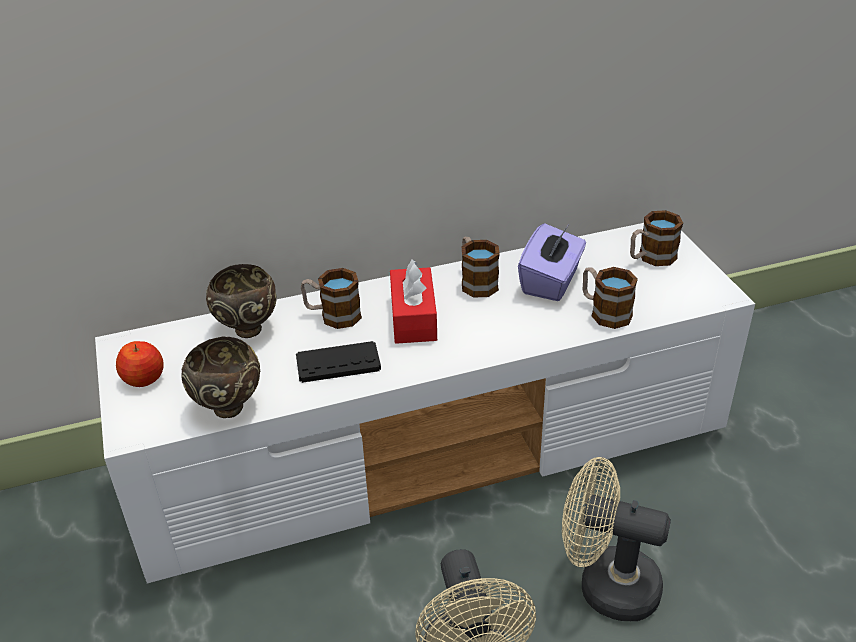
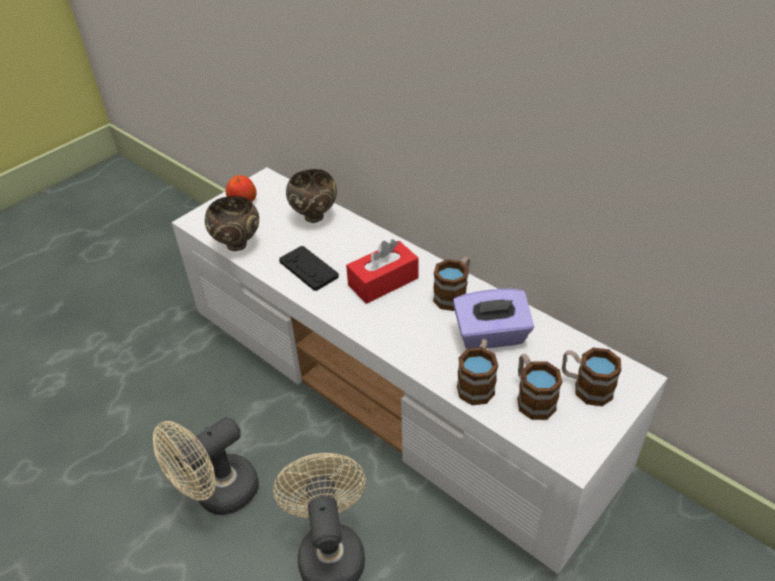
camera: 60 degrees right, 5 degrees up
mug [301,268,362,329] -> mug moved to [517,354,562,420]

